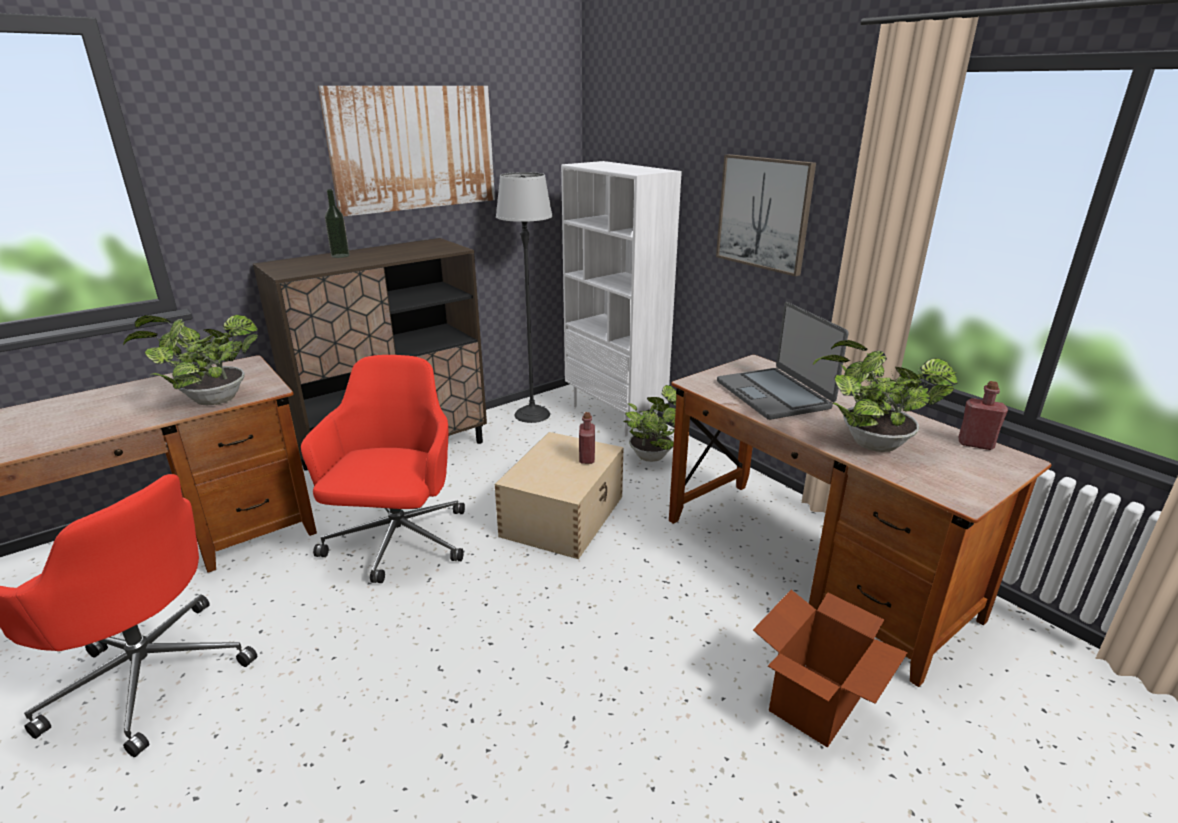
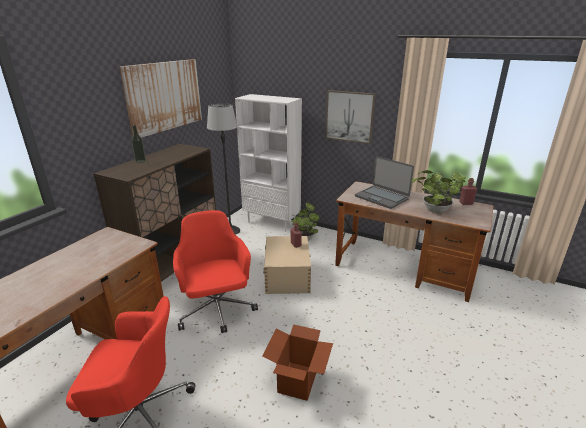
camera: 25 degrees left, 0 degrees up
potted plant [123,315,258,405] -> none
cardboard box [753,590,908,748] -> cardboard box moved to [262,324,333,401]

